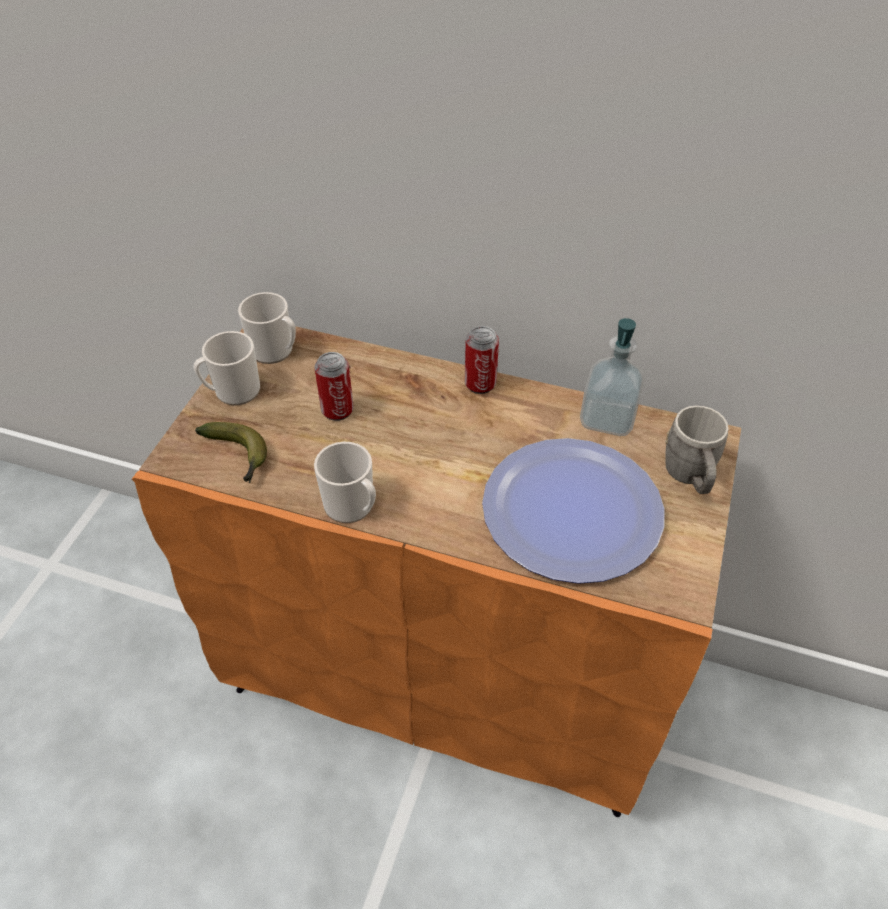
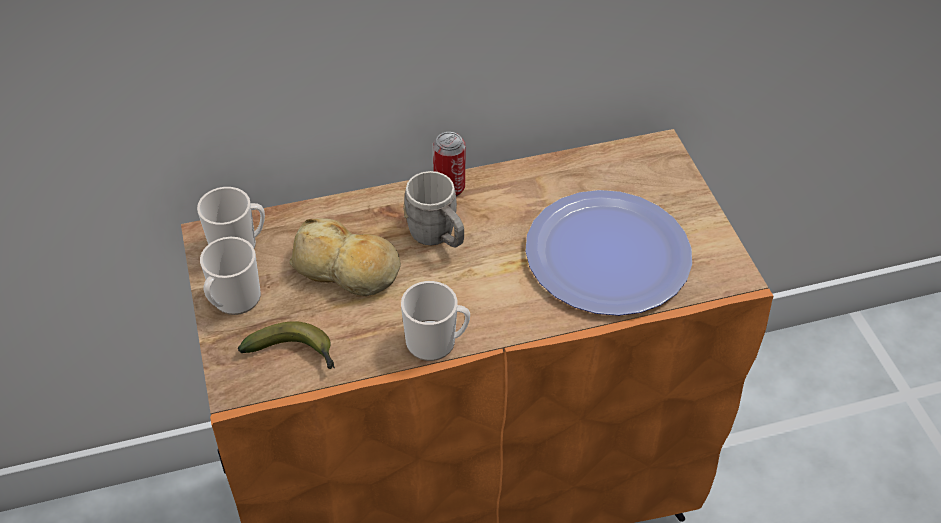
camera: 35 degrees left, 0 degrees up
can [315,352,353,421] -> bread [289,218,401,296]
soap dispenser [580,318,645,436] -> none
grey mug [665,405,728,494] -> grey mug moved to [403,171,464,248]

